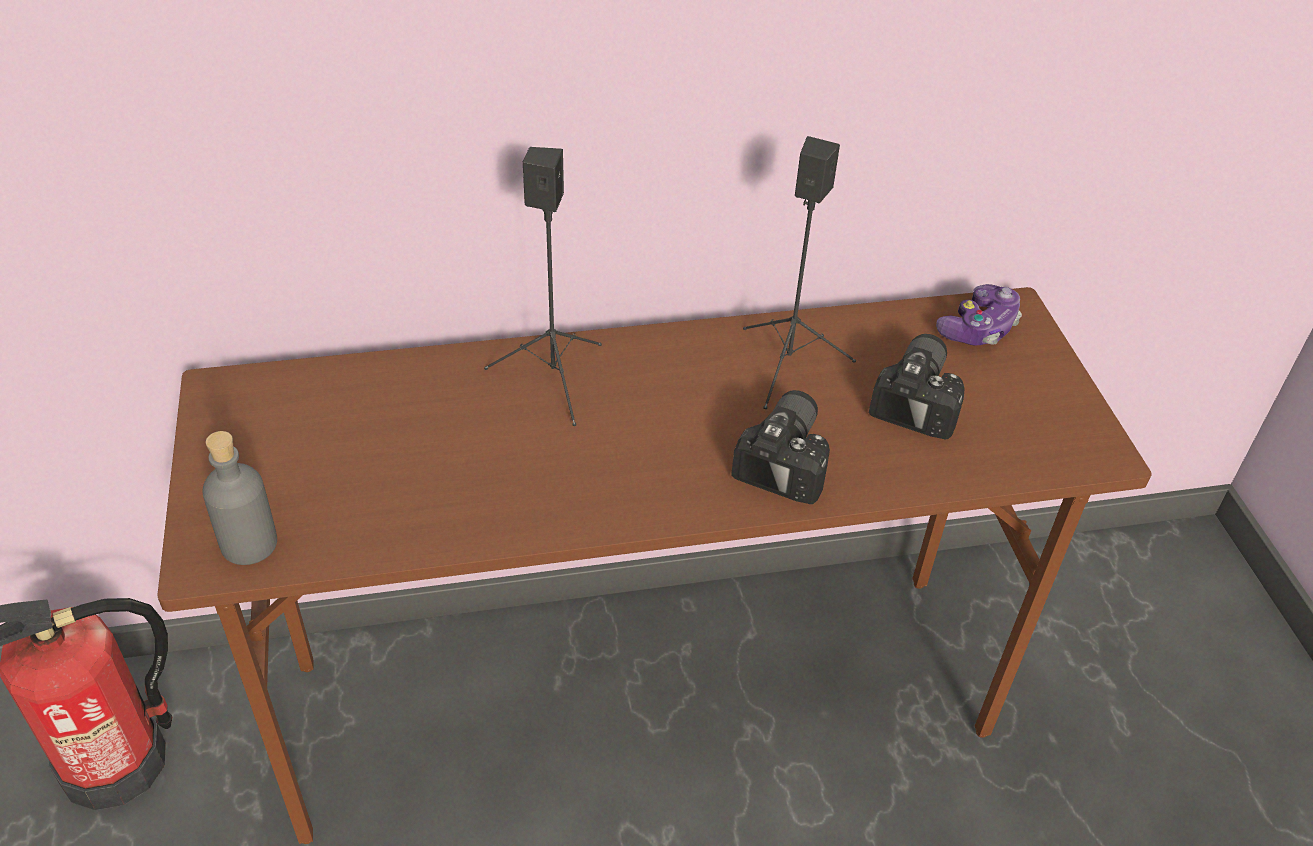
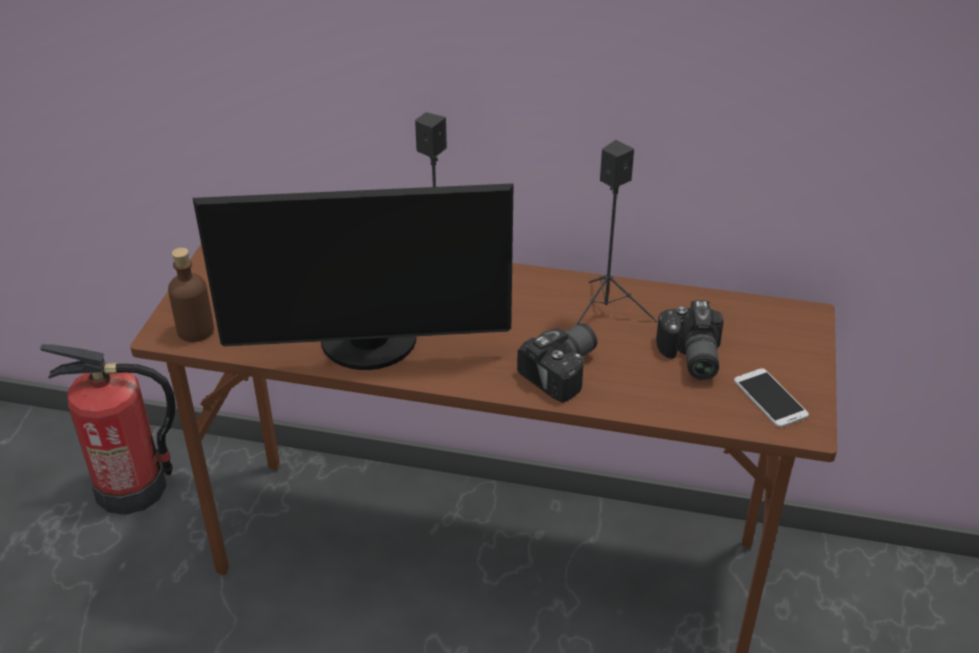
camera: 25 degrees right, 5 degrees down
grey bottle [202,431,277,565] -> brown bottle [168,248,214,342]
camera [869,334,964,440] -> camera turned 135 degrees clockwise [656,300,724,380]
game controller [936,284,1022,346] -> none
none -> monitor [193,183,514,370]
none -> phone [734,368,809,428]

